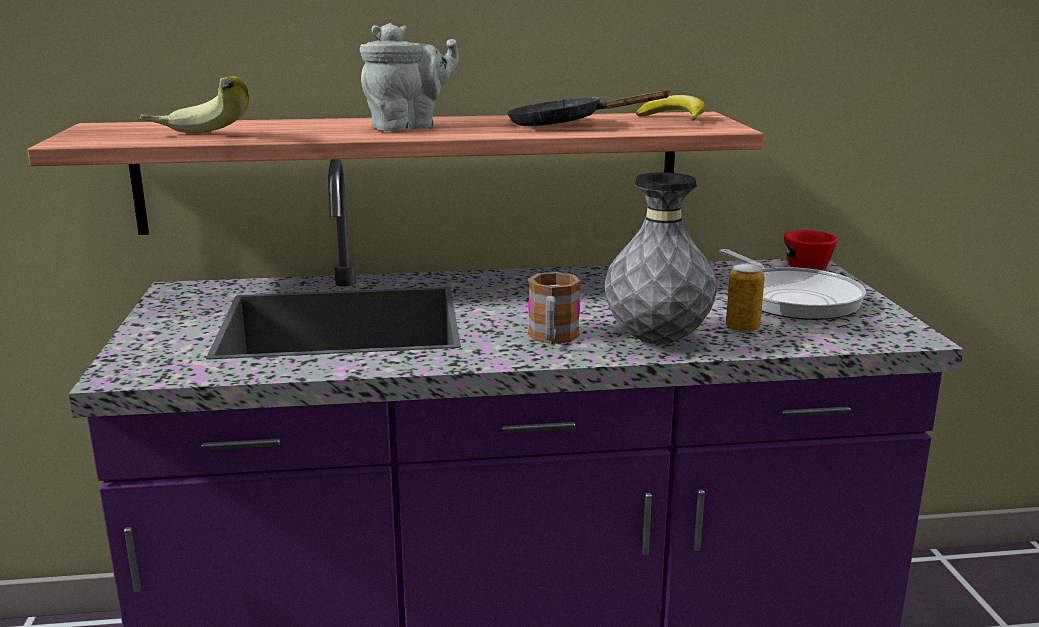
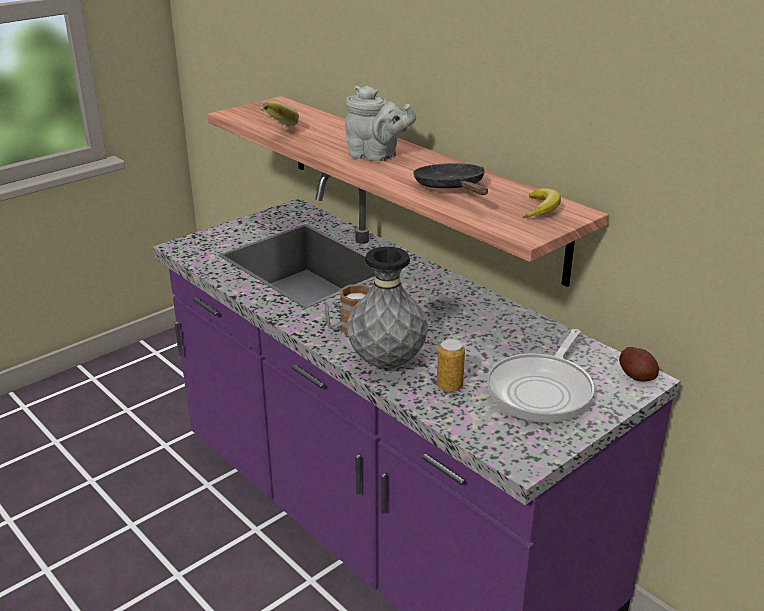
camera: 55 degrees right, 10 degrees up
red cup [784,230,837,270] -> potato [619,347,659,382]

